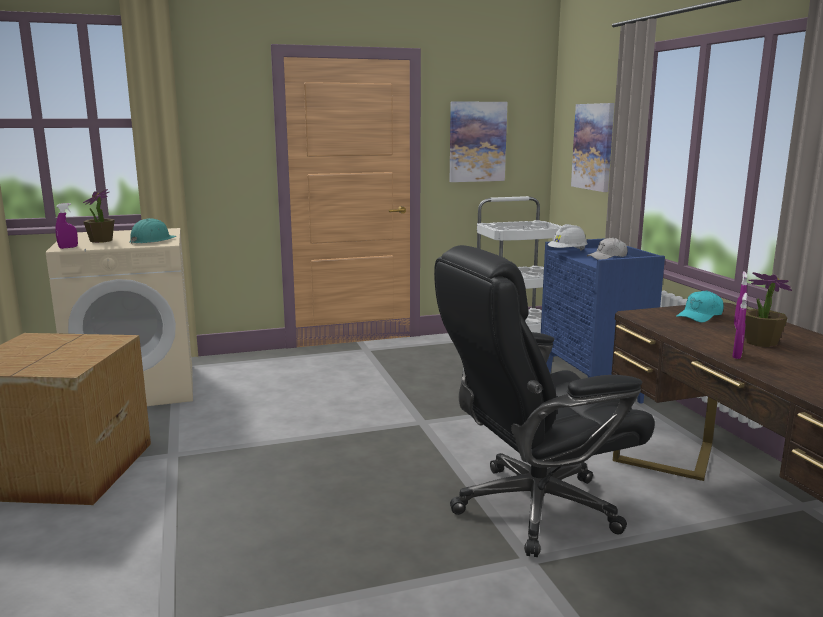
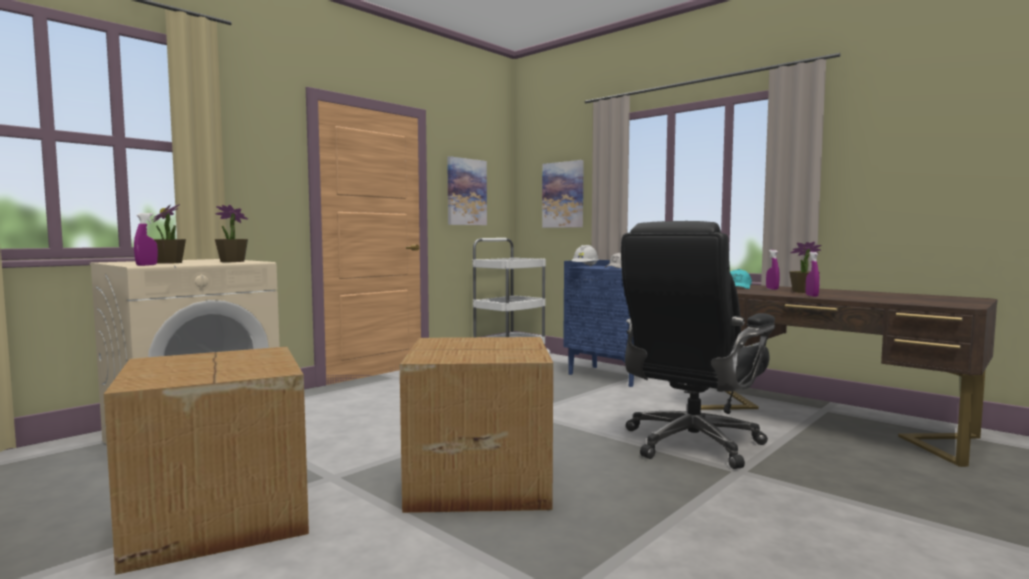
camera: 30 degrees left, 10 degrees down
turquoise hard hat [129,218,176,244] -> potted plant [215,205,248,262]
none -> cardboard box [400,337,553,513]

